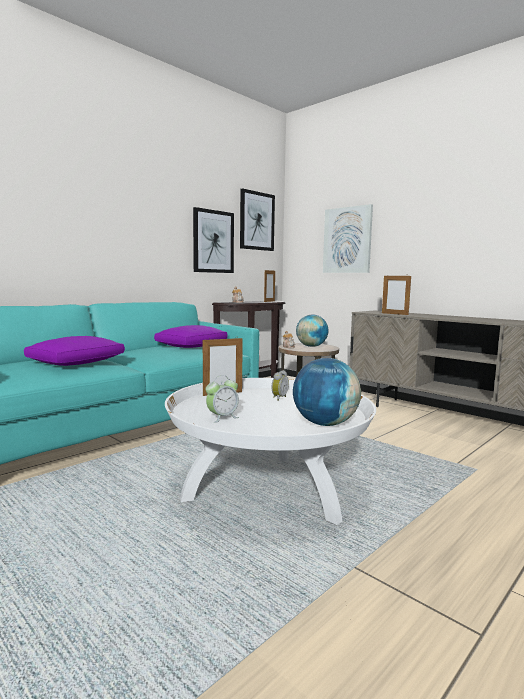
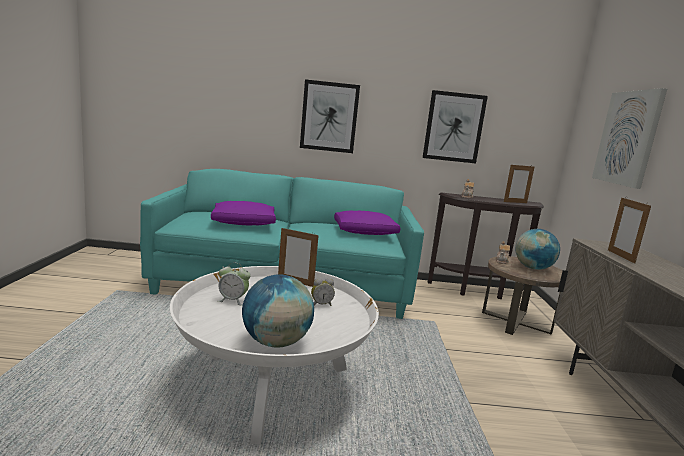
camera: 45 degrees right, 5 degrees up
picture [240,188,275,251] -> picture moved to [300,79,360,153]

